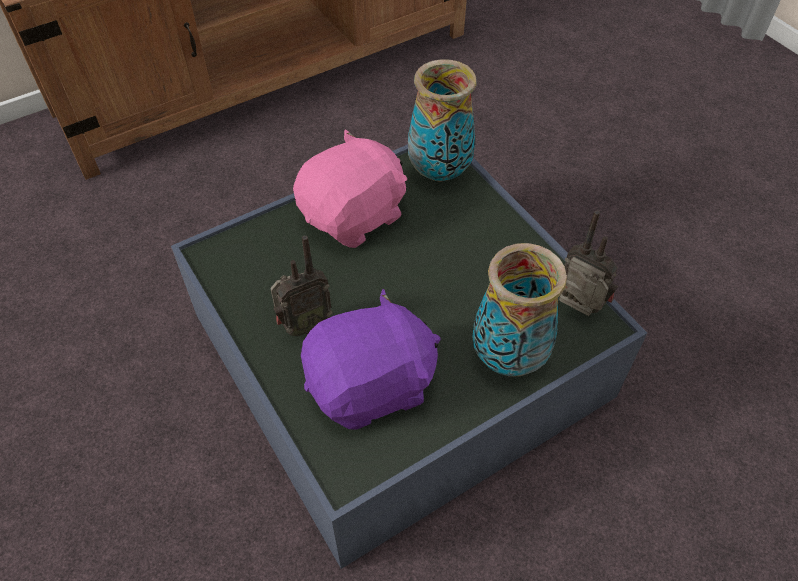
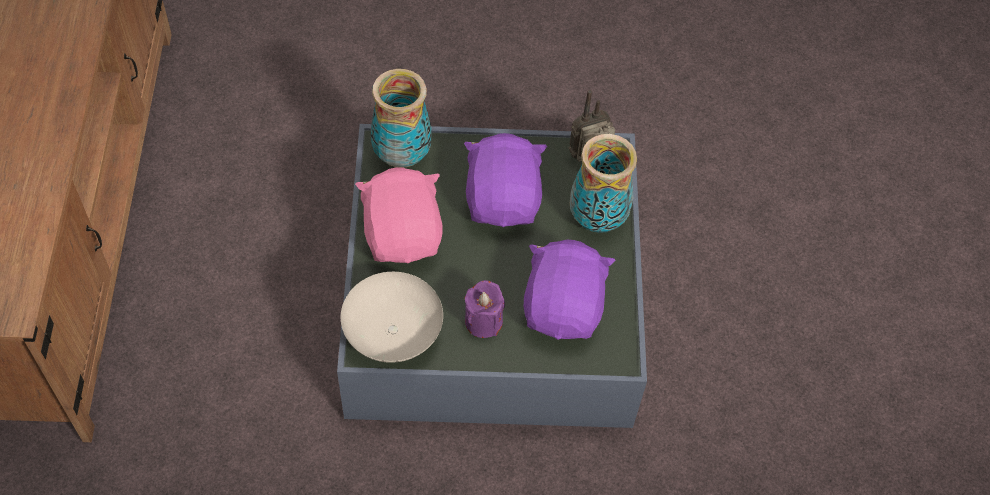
camera: 60 degrees left, 5 degrees up
radio [270,235,333,336] -> purple candle [465,280,505,338]
none -> white bowl [341,272,443,363]
none -> purple plush toy [464,133,547,227]

